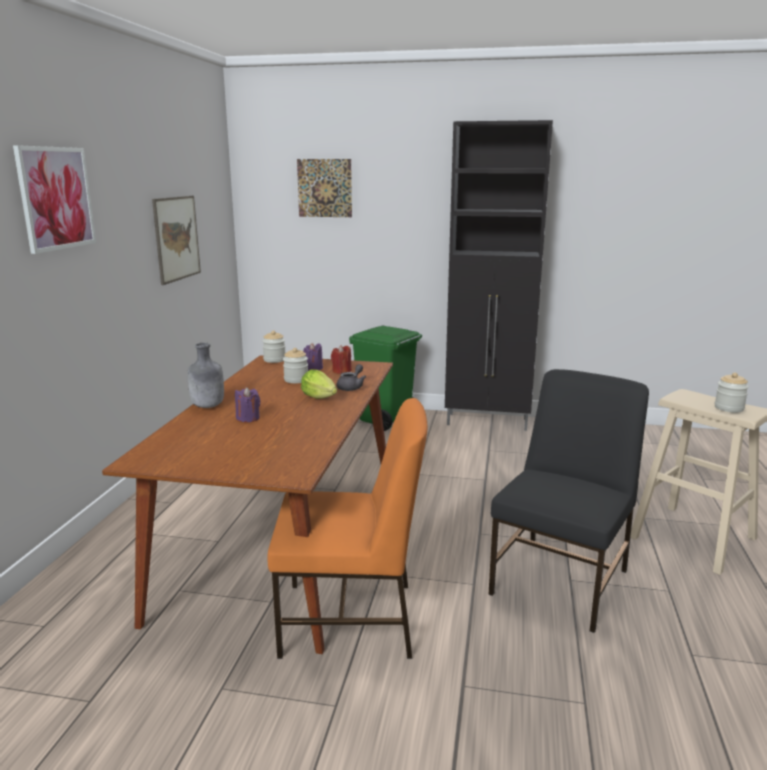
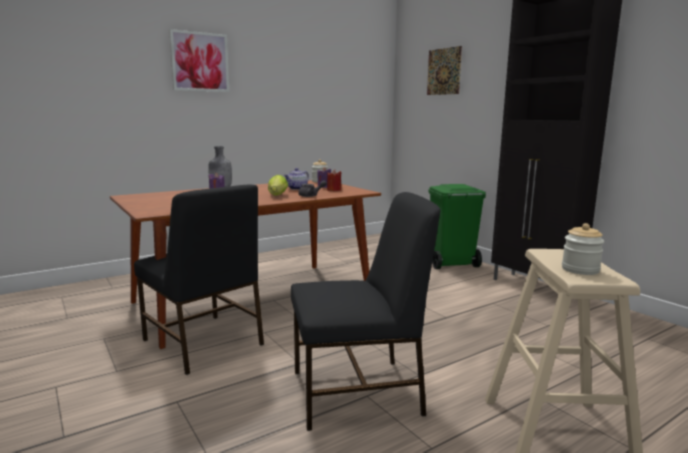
camera: 45 degrees right, 5 degrees down
picture [152,196,201,285] -> none
orange chair [268,398,427,659] -> black chair [134,185,264,375]
jar [283,348,308,383] -> teapot [284,168,309,190]

